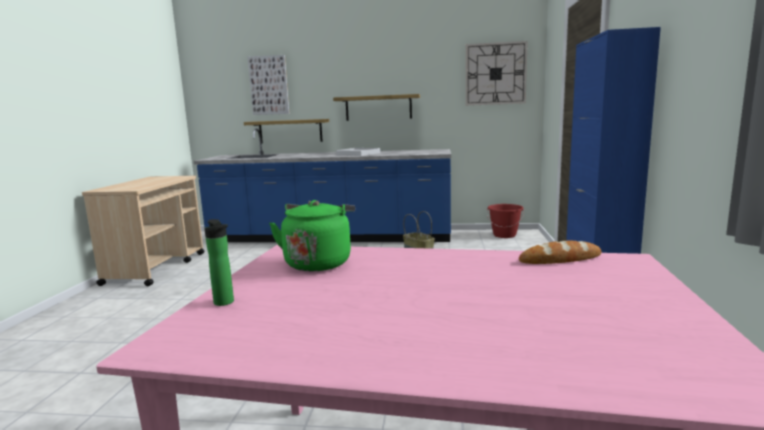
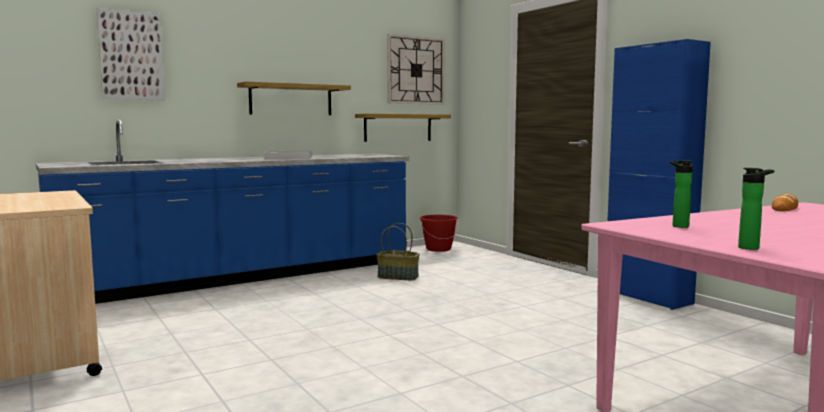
camera: 40 degrees left, 5 degrees down
shelf [244,119,329,143] -> shelf moved to [355,114,451,142]
green kettle [269,200,355,271] -> bottle [670,160,693,228]

